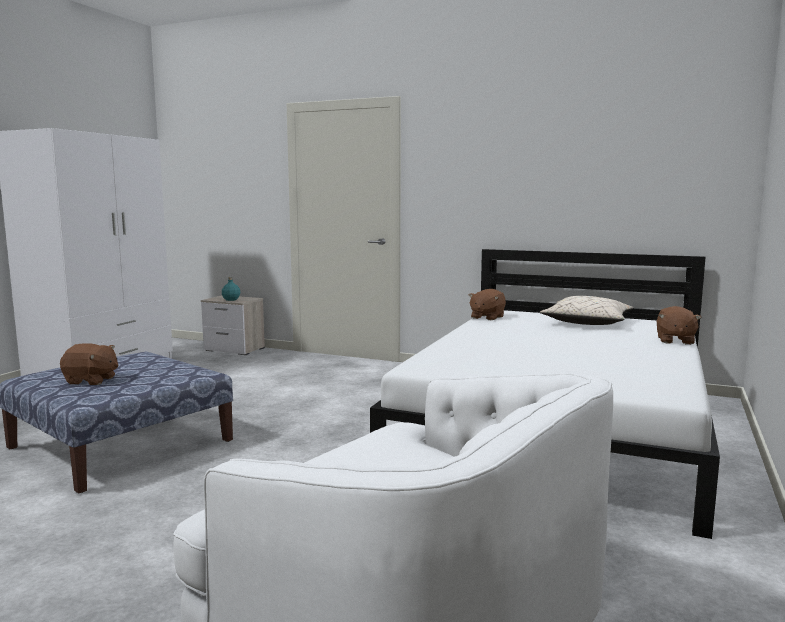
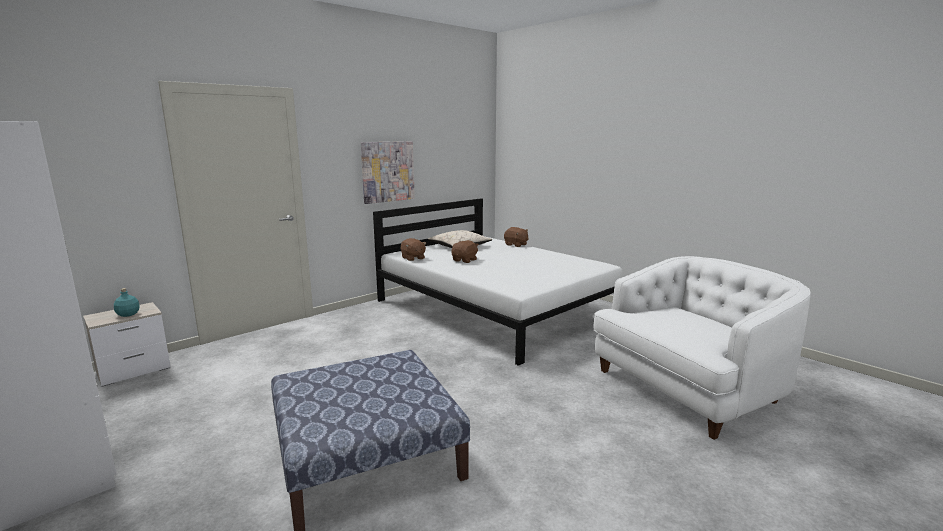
camera: 65 degrees left, 5 degrees up
brown plush toy [60,343,118,385] -> brown plush toy moved to [451,240,479,263]
none -> picture [361,141,415,204]

